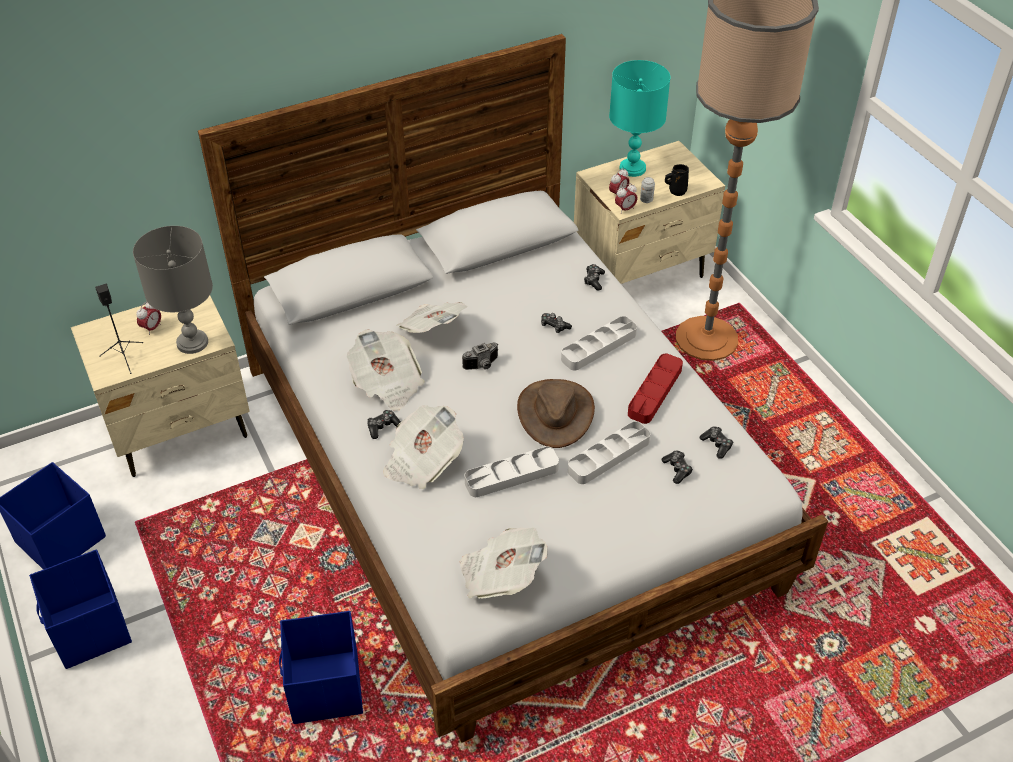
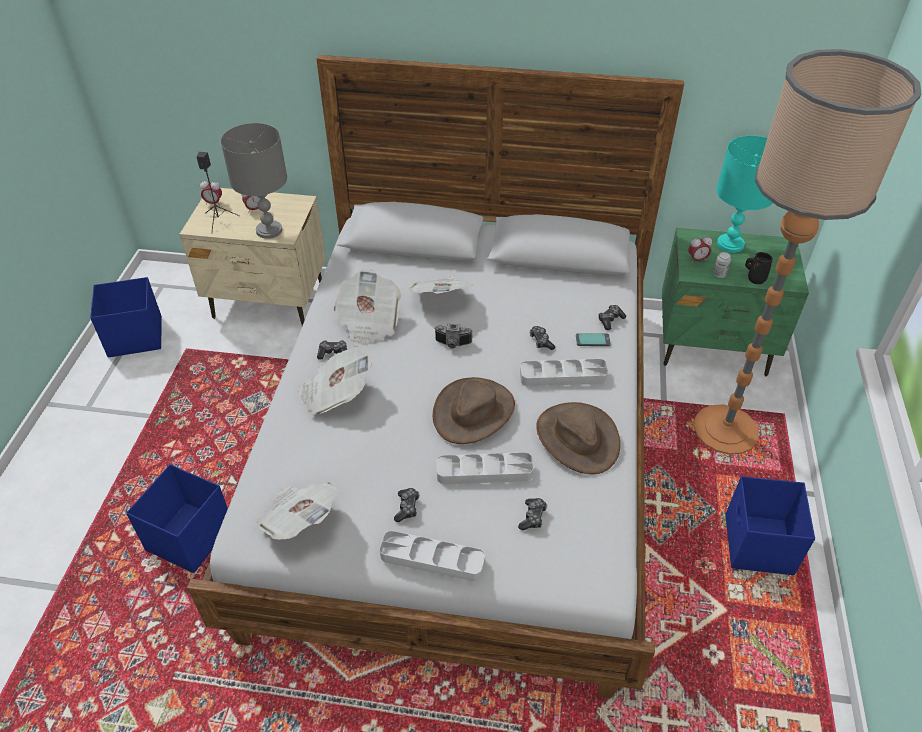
camera: 35 degrees right, 0 degrees up
blue storage box [29,549,132,669] -> blue storage box moved to [725,476,815,575]
grey tray [465,447,559,497] -> grey tray moved to [379,531,485,581]
beige nightstand [574,141,725,284] -> green nightstand [662,228,809,376]
alarm clock [615,183,638,213] -> alarm clock moved to [200,179,222,206]
red tray [628,354,683,424] -> brown hat [536,402,620,474]
game controller [700,426,733,459] -> game controller moved to [394,488,419,522]
none -> phone [576,333,611,346]

